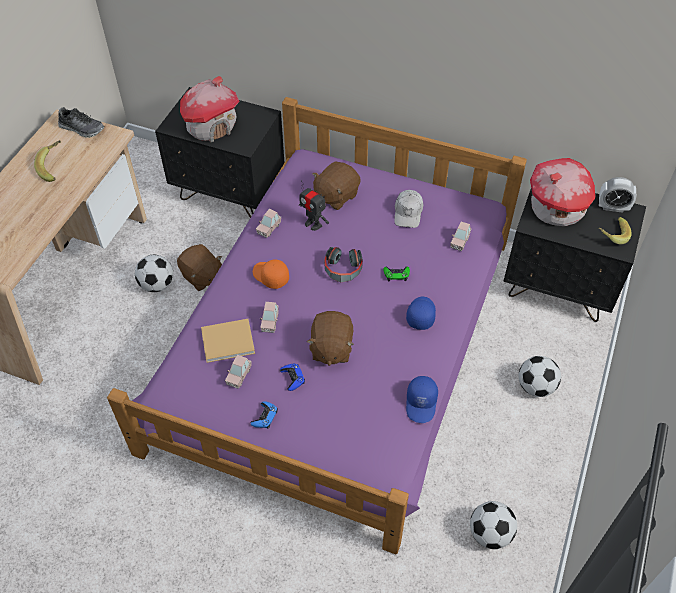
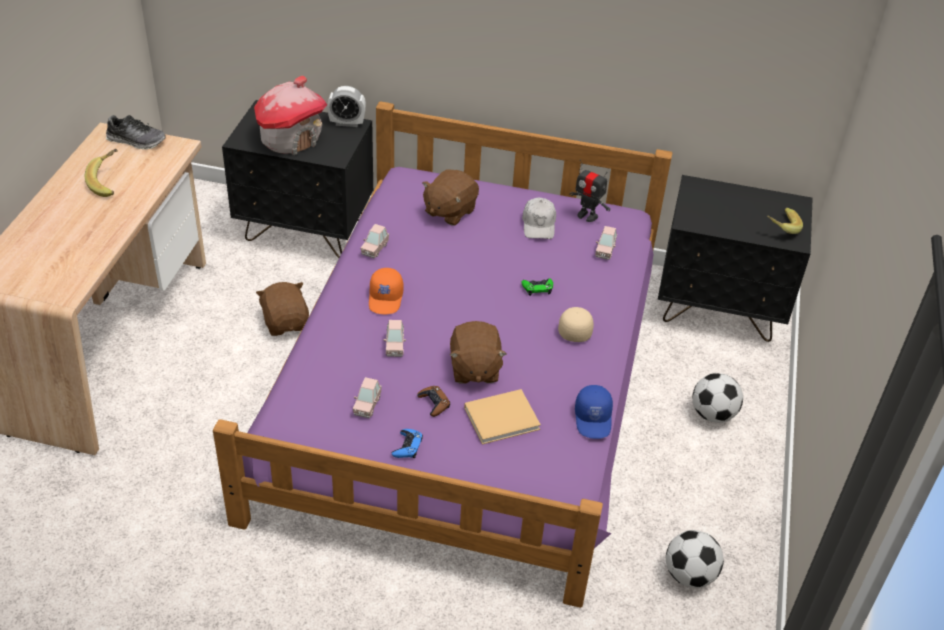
camera: 10 degrees left, 10 degrees down
football [135,255,173,292] -> none
brown plush toy [177,244,222,291] -> brown plush toy turned 150 degrees counterclockwise [256,282,309,336]
beige book [201,319,255,363] -> beige book moved to [464,389,541,445]
orange cap [253,259,289,289] -> orange cap turned 120 degrees counterclockwise [369,268,404,314]
blue game controller [280,364,305,391] -> brown game controller [417,386,450,417]
toy robot [299,180,329,231] -> toy robot moved to [570,160,611,222]
headphones [324,247,363,283] -> none
blue cap [406,296,436,330] -> beige cap [558,307,594,342]
toy house [530,158,595,226] -> none
alarm clock [599,177,636,213] -> alarm clock moved to [327,86,366,127]

